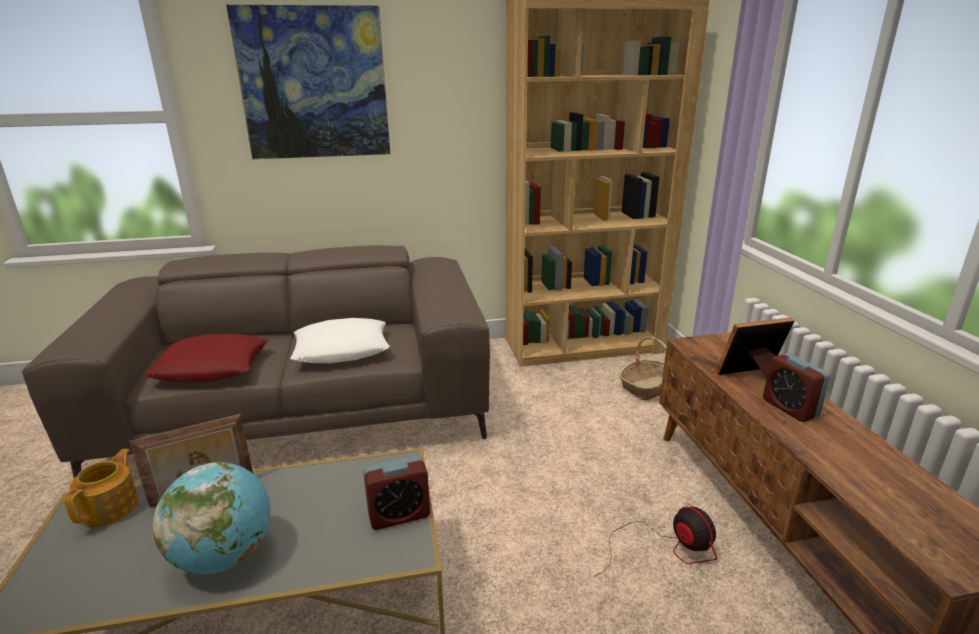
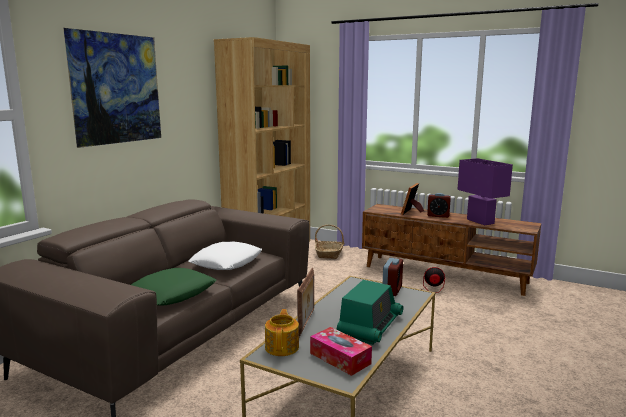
camera: 50 degrees left, 10 degrees down
teapot [64,449,139,527] -> teapot turned 45 degrees clockwise [265,309,299,356]
red pillow [143,334,268,383] -> green pillow [131,268,216,306]
globe [153,462,271,574] -> radio [337,280,403,345]
none -> tissue box [310,327,372,376]
none -> purple table lamp [458,158,513,225]

